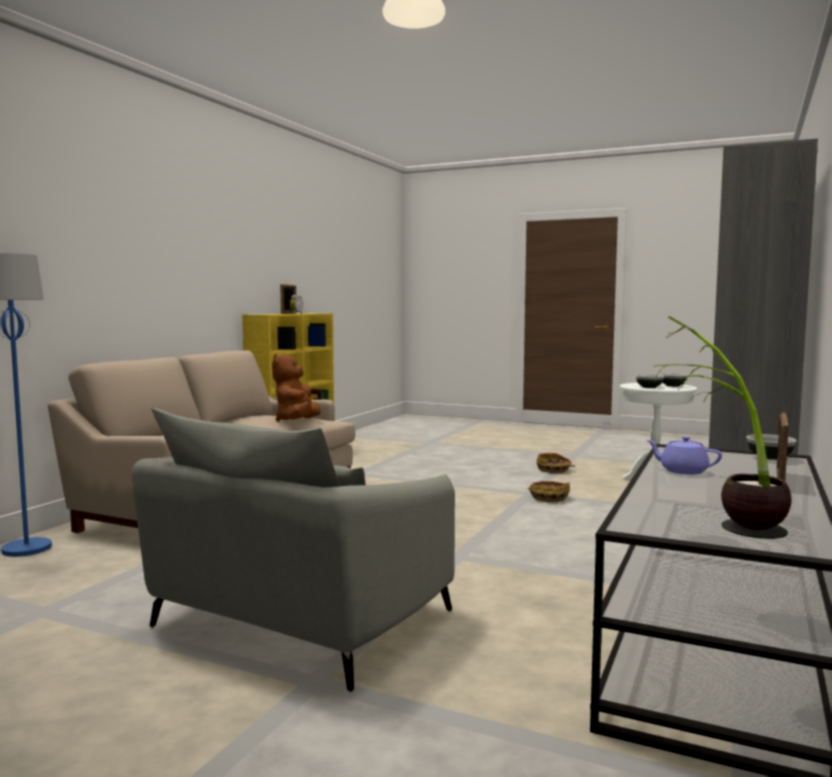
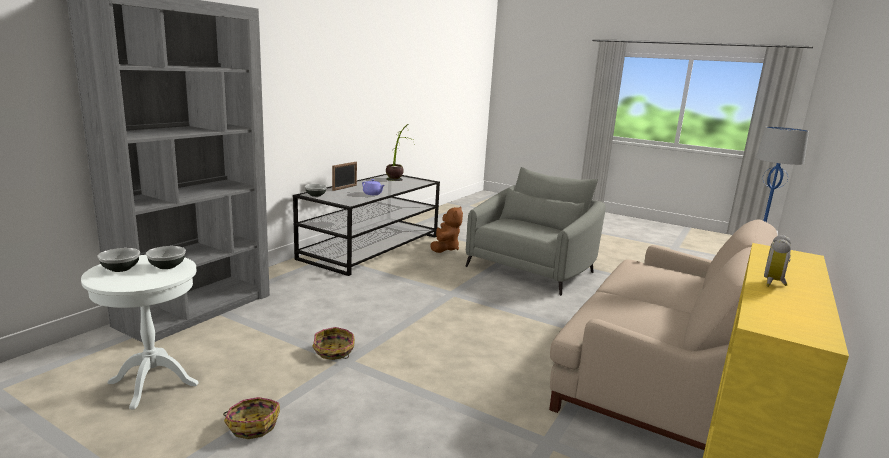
camera: 175 degrees left, 10 degrees up
brown plush toy [272,354,321,422] -> brown plush toy moved to [430,206,463,253]
picture frame [280,284,297,314] -> none

